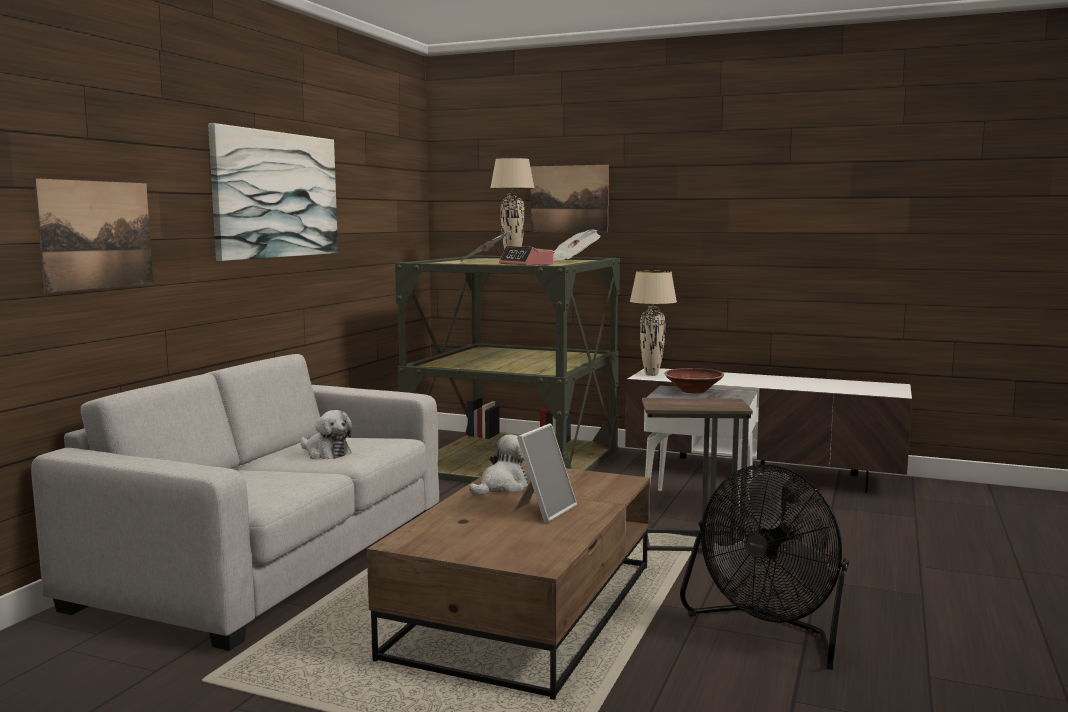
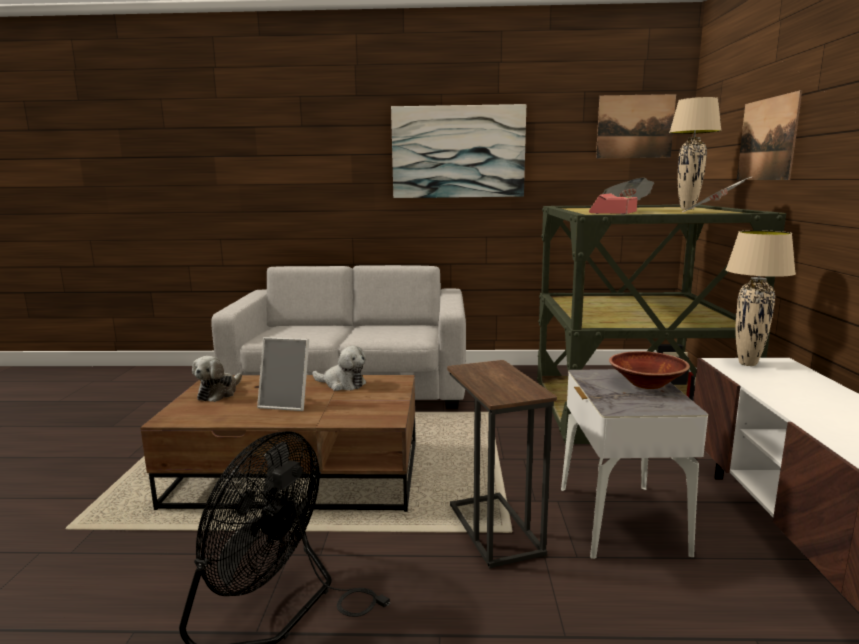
camera: 70 degrees right, 5 degrees up
picture [34,178,153,293] -> picture moved to [596,94,676,159]
plush toy [300,410,352,459] -> plush toy moved to [192,356,242,402]

